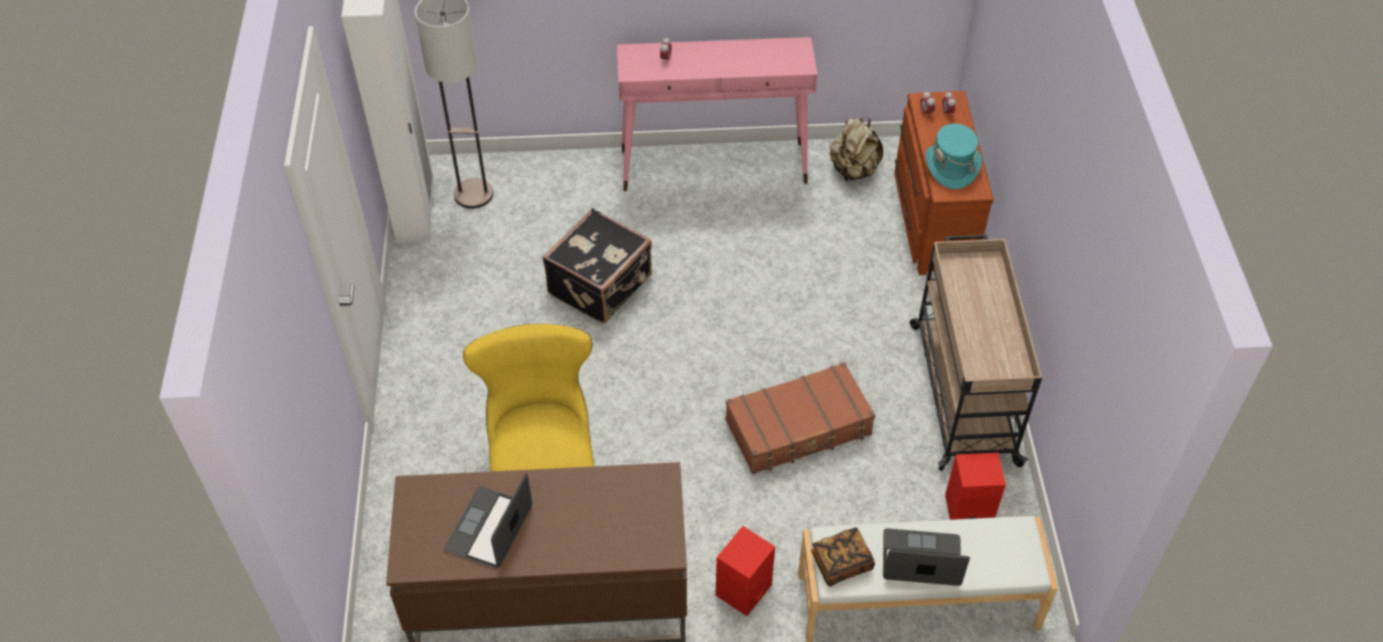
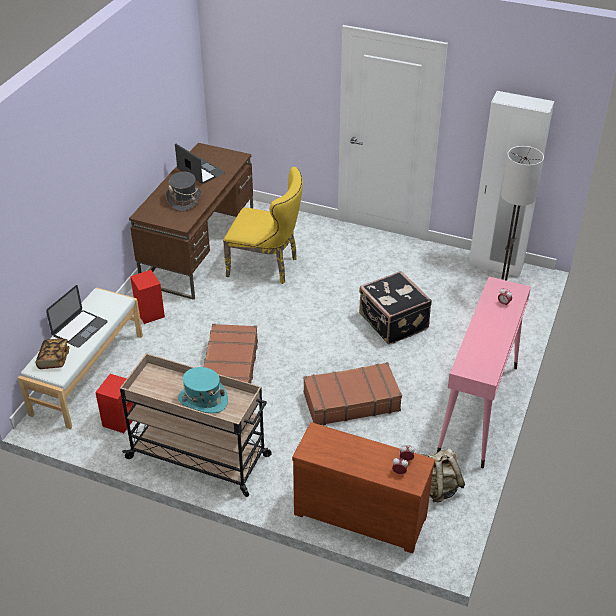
camera: 115 degrees right, 10 degrees down
book [811,527,875,587] -> book moved to [35,339,70,369]
turquoise hat [926,124,982,189] -> turquoise hat moved to [178,367,228,413]
none -> grey hat [166,172,202,212]
none -> brown suitcase [303,362,402,425]

